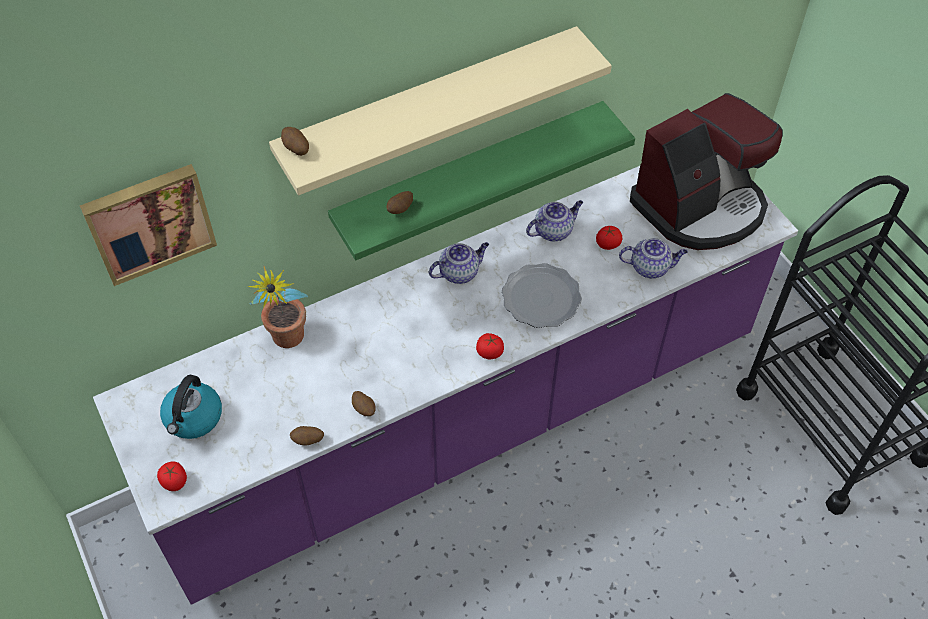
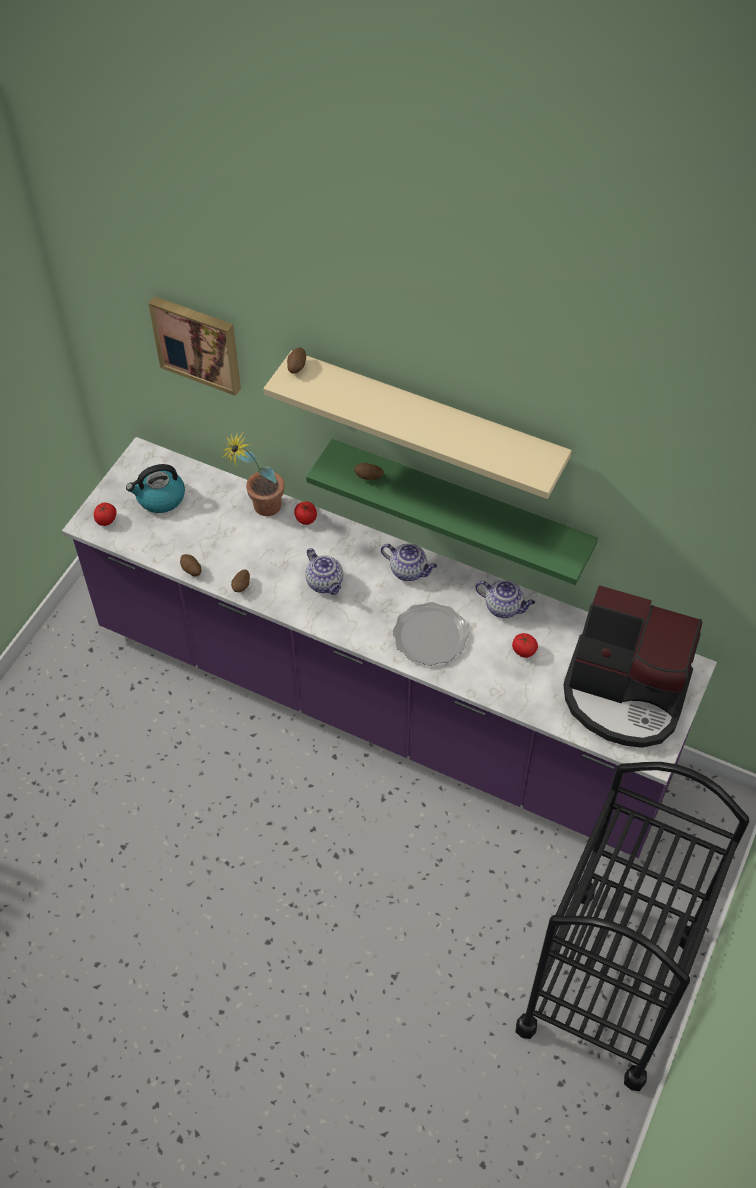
camera: 55 degrees right, 0 degrees up
tomato [476,333,504,359] -> tomato moved to [294,501,317,525]
teapot [619,238,688,278] -> teapot moved to [305,548,343,595]

